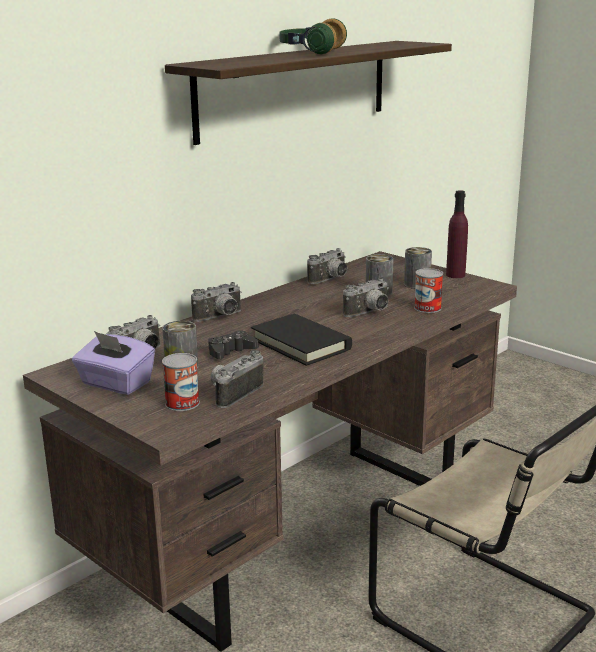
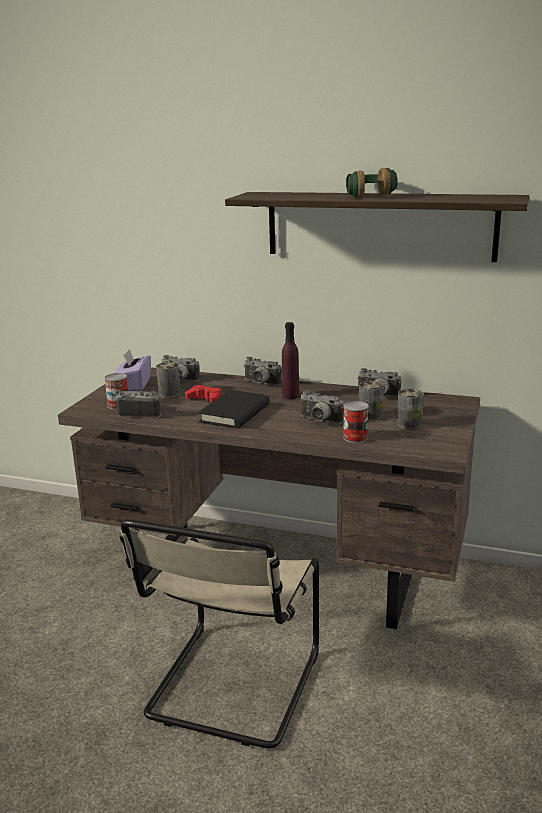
camera: 65 degrees right, 0 degrees up
black game controller [208,331,259,359] -> red game controller [185,385,221,403]
purple bottle [446,190,468,278] -> purple bottle moved to [282,322,299,399]

